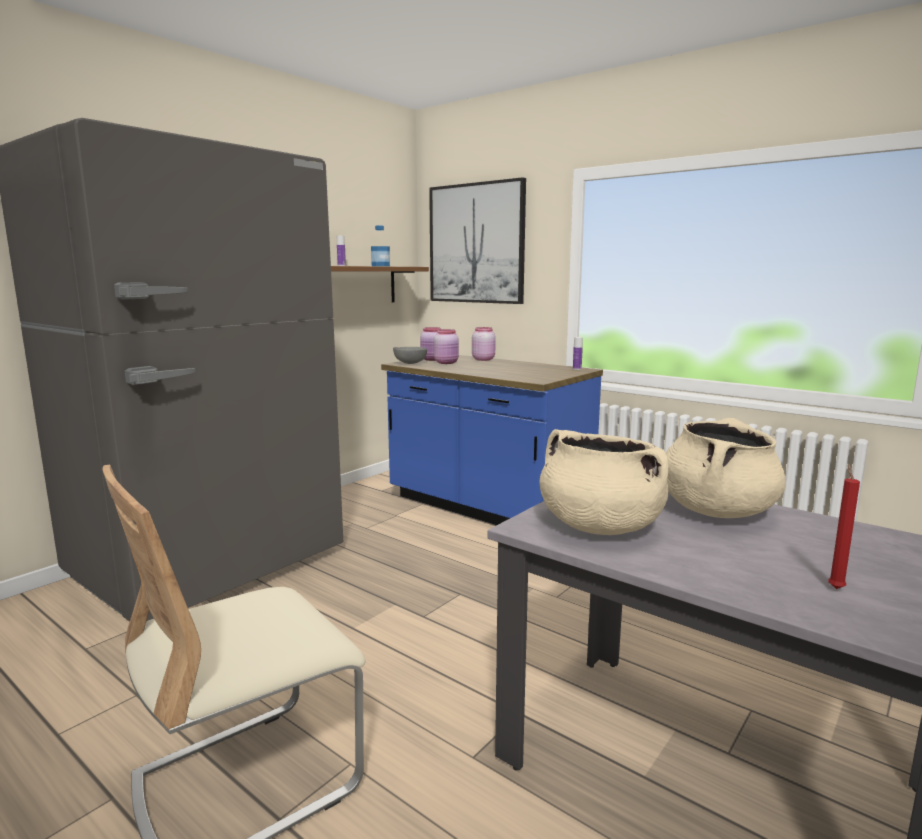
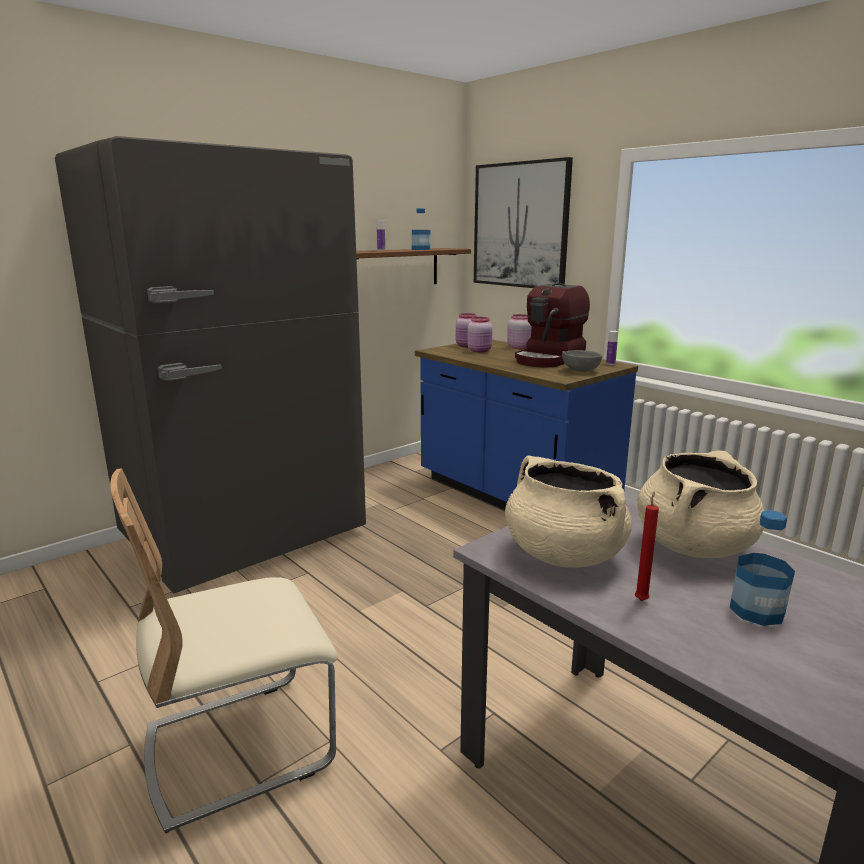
camera: 10 degrees right, 5 degrees up
grey bowl [393,347,427,364] -> grey bowl moved to [562,350,602,372]
red candle [828,464,860,589] -> red candle moved to [635,492,659,601]
none -> coffee machine [515,283,590,367]
none -> bottle [730,510,795,626]

